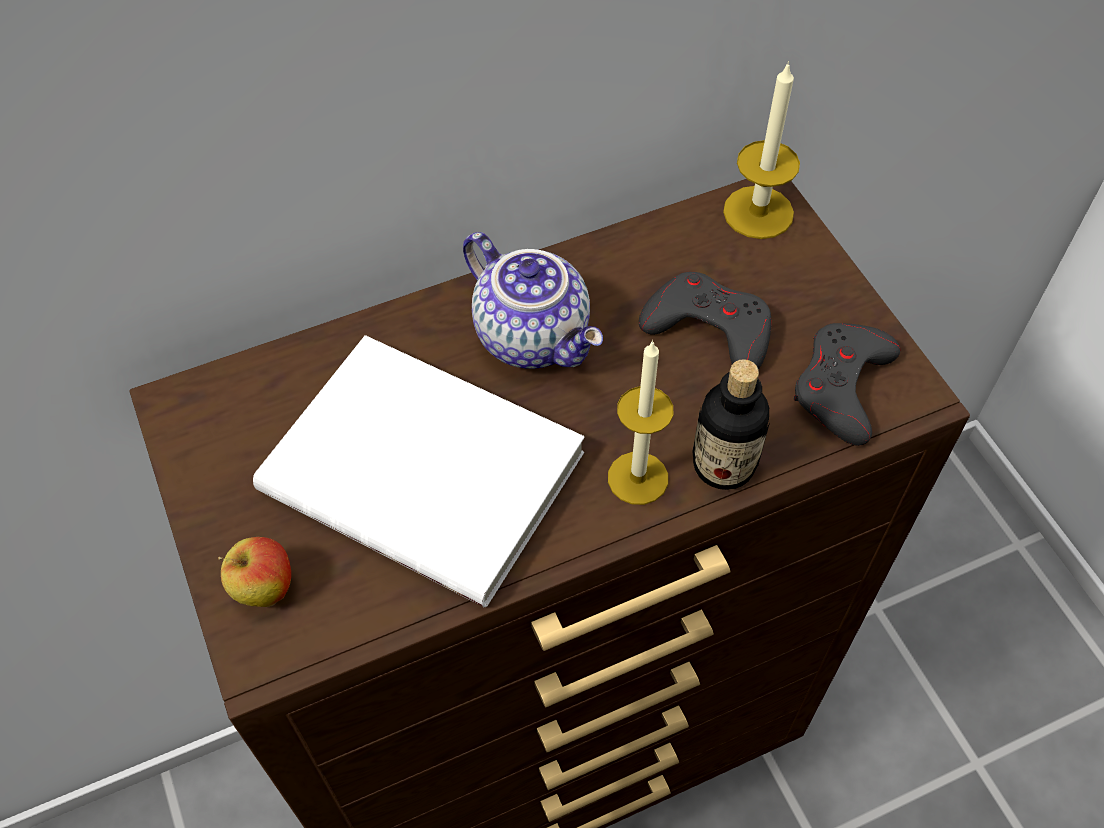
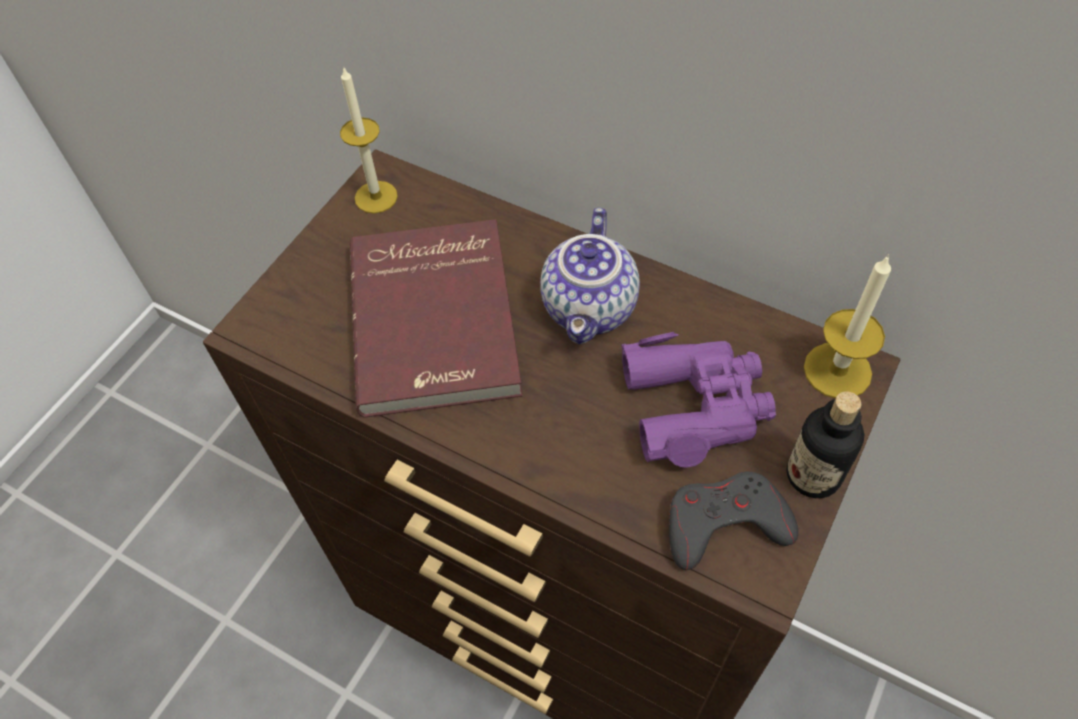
camera: 55 degrees right, 0 degrees up
apple [218,537,291,607] -> none
white book [253,335,585,607] -> red book [350,219,523,418]
candle [608,340,673,505] -> candle moved to [340,66,398,214]
grey game controller [639,272,771,369] -> purple binoculars [621,332,776,468]
bottle [692,359,770,490] -> bottle moved to [787,391,864,498]

